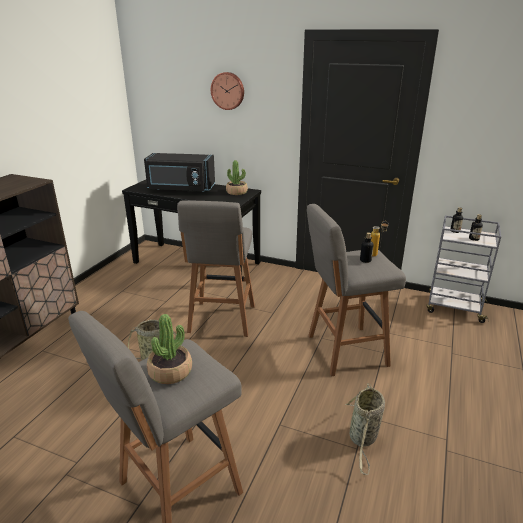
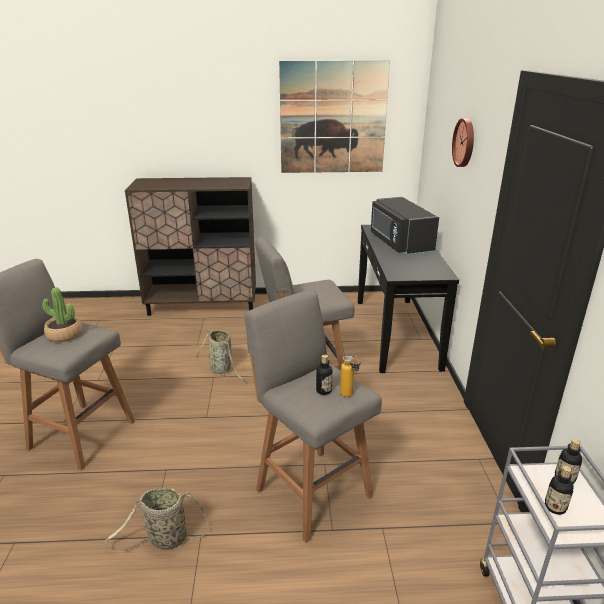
camera: 65 degrees right, 0 degrees up
potted plant [226,160,248,195] -> none
none -> picture [279,61,390,173]

